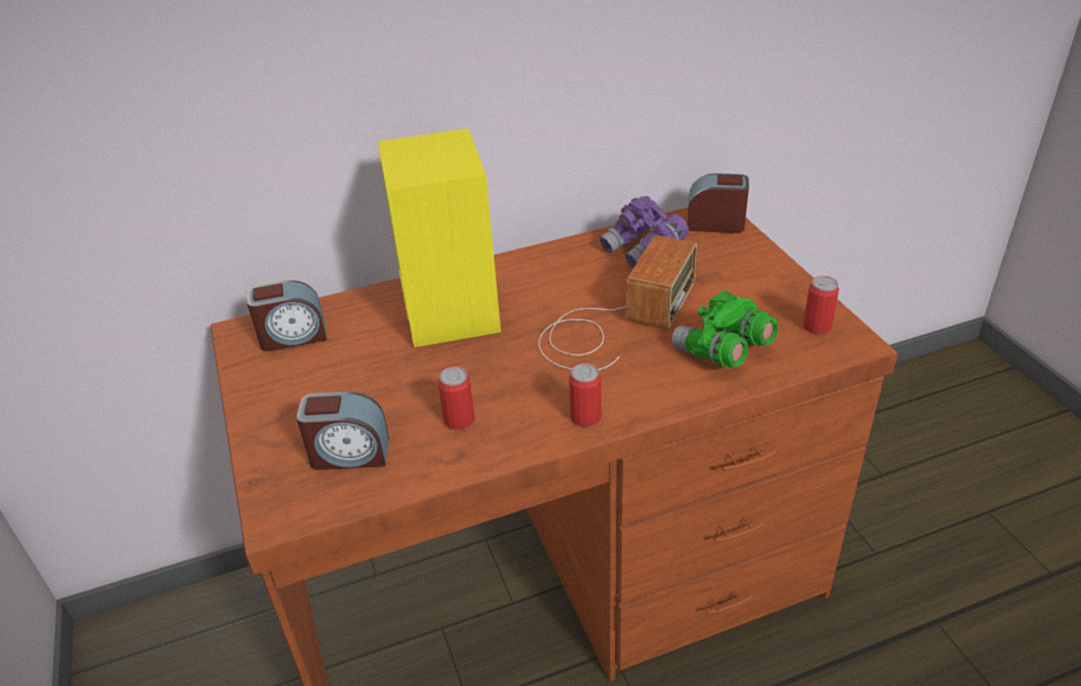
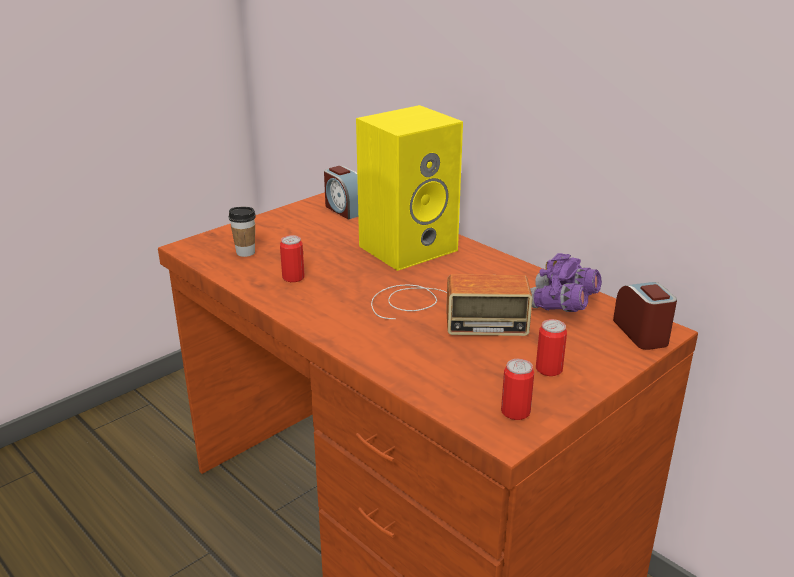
camera: 65 degrees right, 10 degrees down
alarm clock [296,391,389,470] -> cup [229,207,256,257]
can [569,363,601,427] -> can moved to [536,319,567,376]
green binoculars [672,290,778,368] -> none

